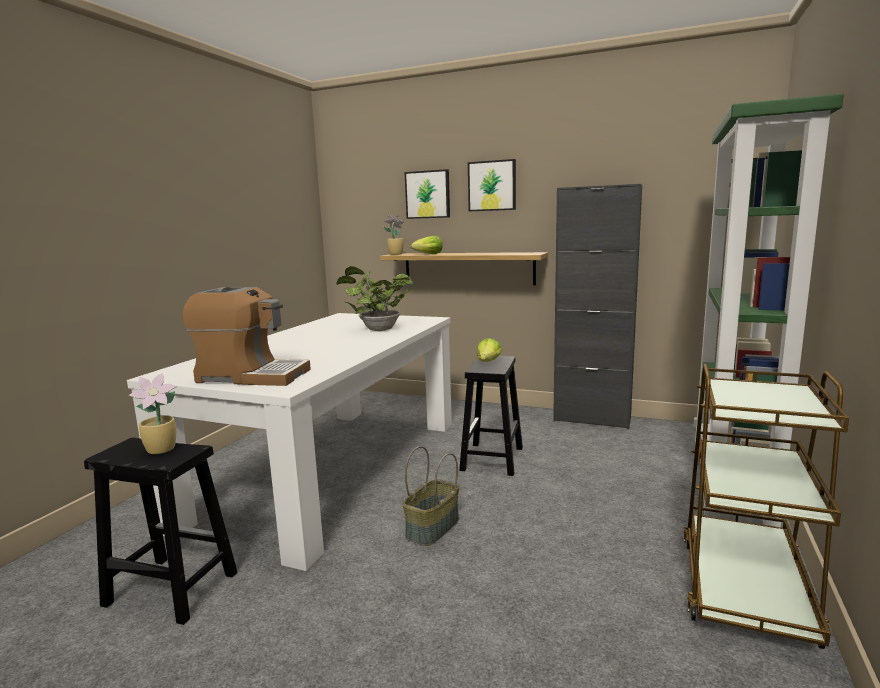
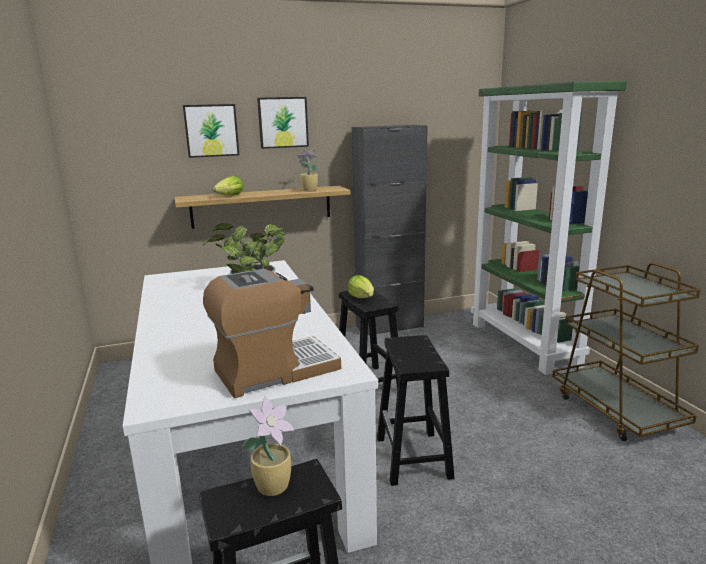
camera: 40 degrees left, 5 degrees up
potted plant [383,215,404,255] -> potted plant moved to [296,149,320,192]
basket [402,446,459,546] -> black stool [377,335,455,486]

